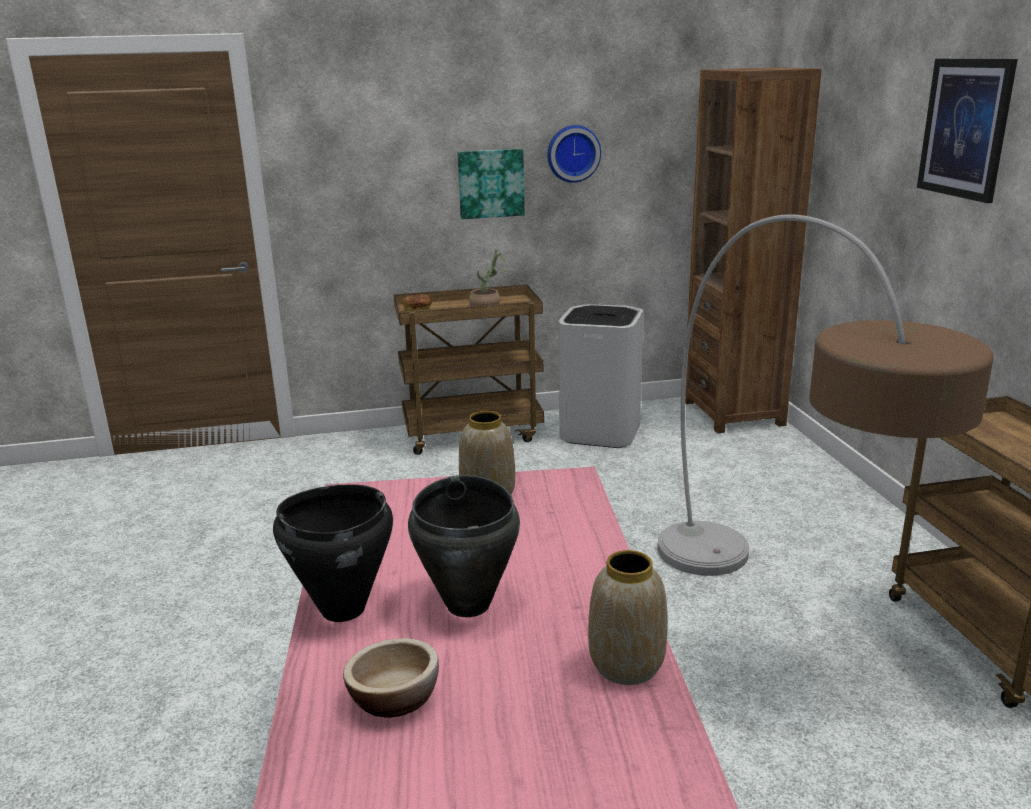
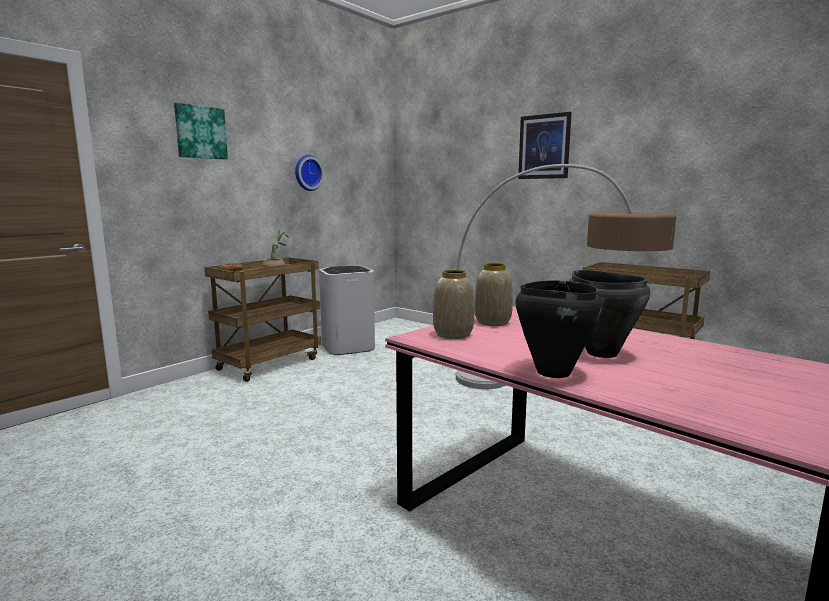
camera: 40 degrees left, 10 degrees down
bowl [343,638,439,718] -> none
picture [457,149,525,219] -> picture moved to [174,103,228,160]
vase [588,550,668,685] -> vase moved to [433,270,474,339]
brown bookcase [685,67,822,433] -> none

